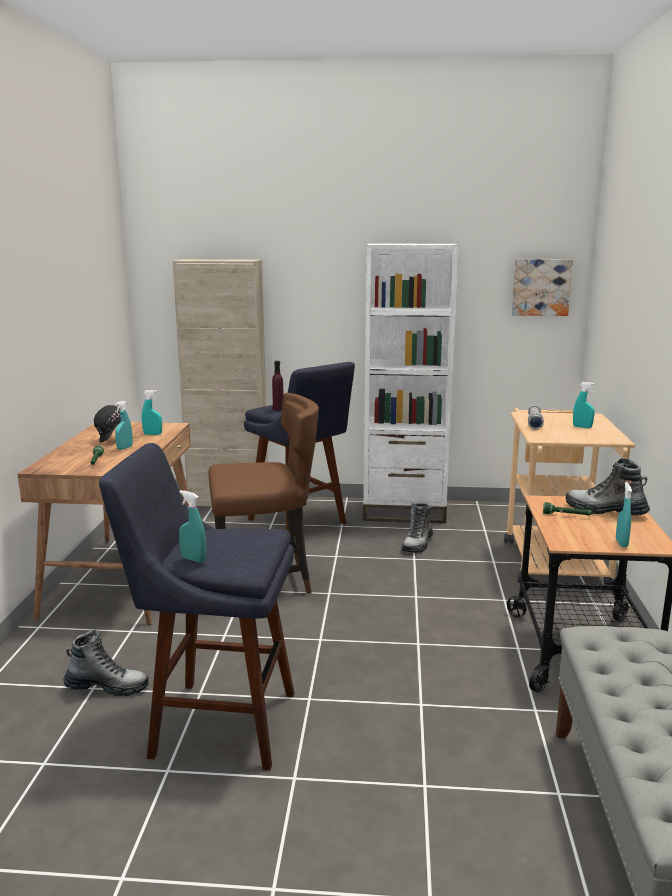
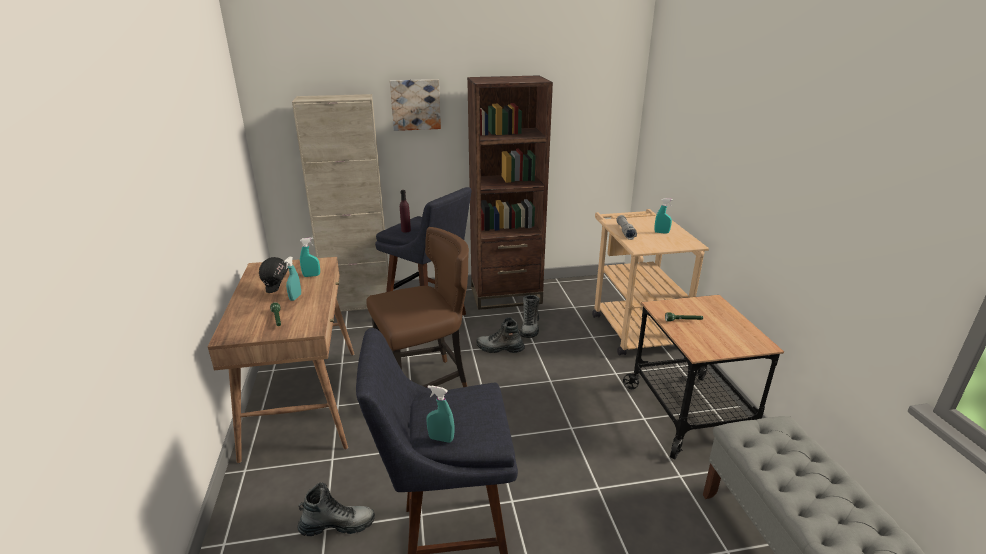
camera: 15 degrees left, 10 degrees up
white bookcase [363,244,459,523] -> brown bookcase [467,75,553,310]
picture [512,259,573,316] -> picture moved to [390,79,441,131]
boot [566,458,650,516] -> boot moved to [476,317,525,353]
turquoise spray bottle [616,482,632,547] -> none

